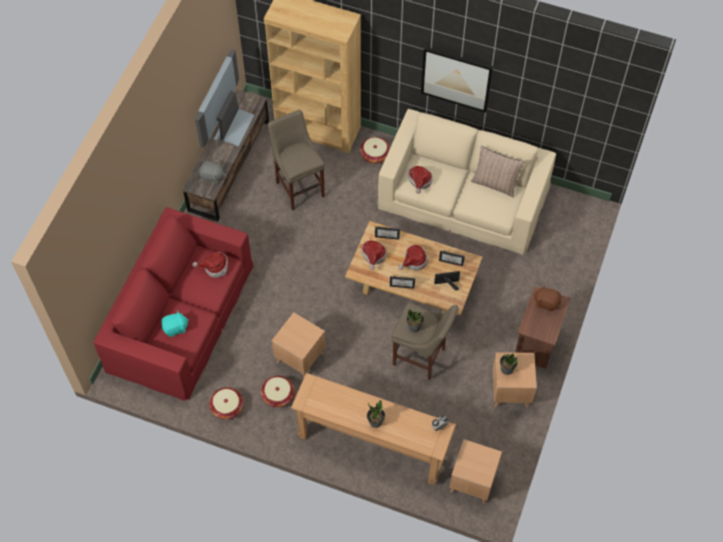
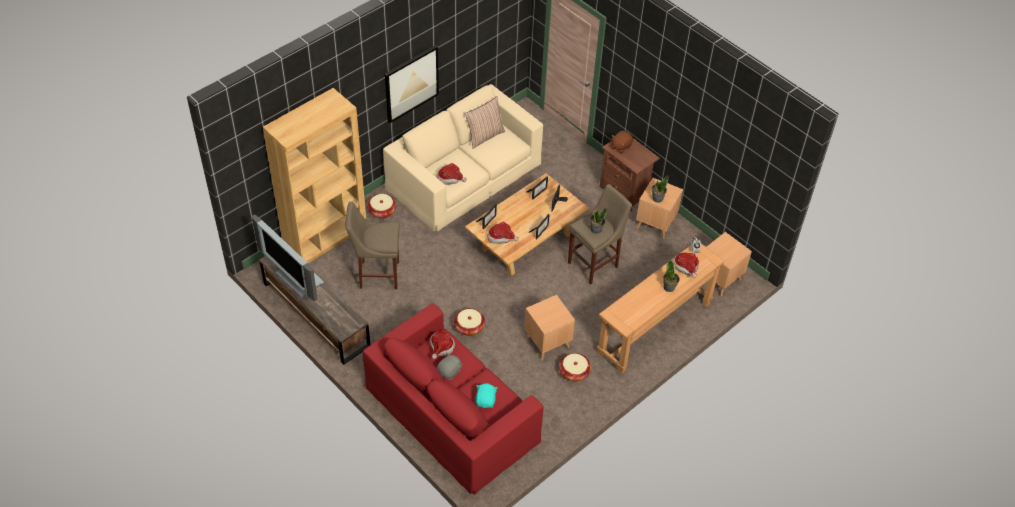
camera: 65 degrees left, 10 degrees down
grey plush toy [199,161,225,184] -> grey plush toy moved to [437,353,462,380]
basket [209,387,243,419] -> basket moved to [454,308,485,336]
hat [398,245,429,271] -> hat moved to [672,253,699,278]

